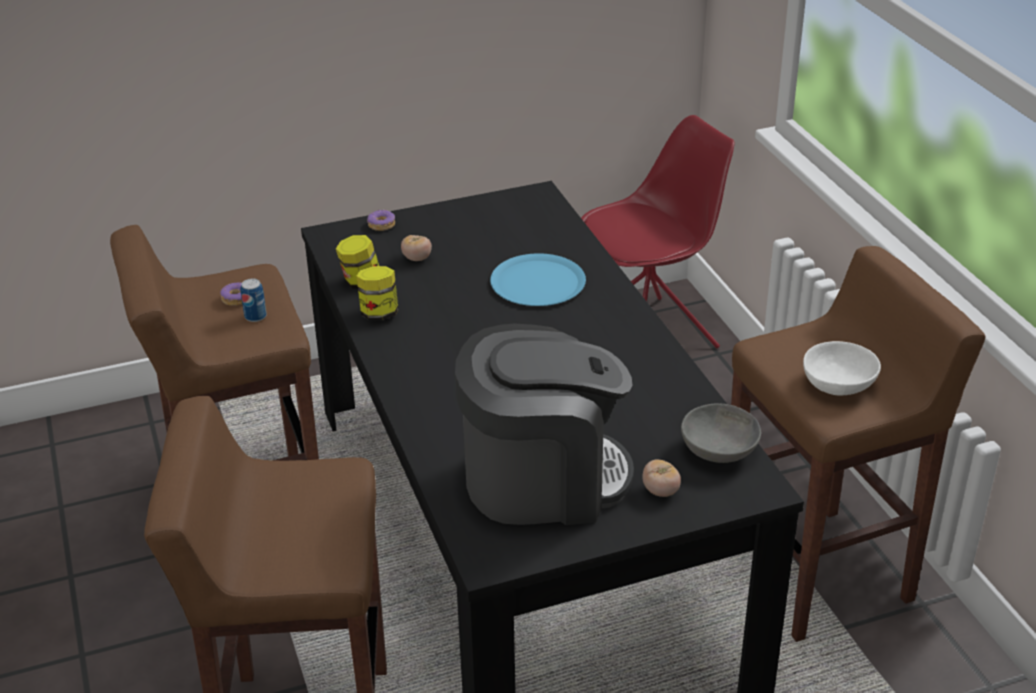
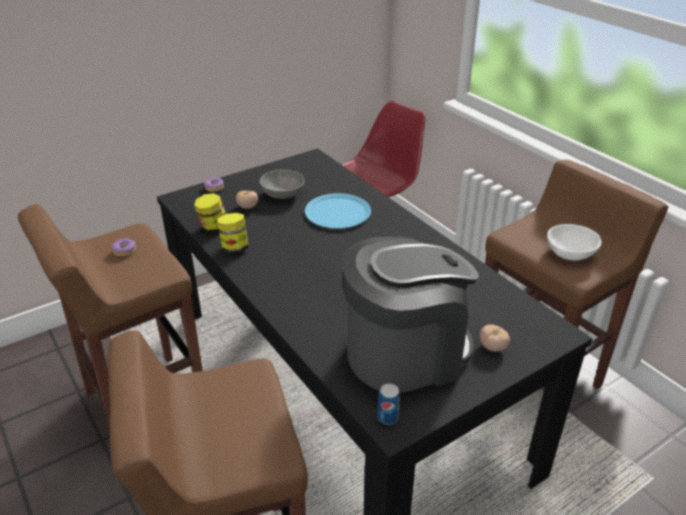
camera: 15 degrees left, 0 degrees up
can [241,279,267,322] -> can moved to [377,383,400,425]
grey bowl [681,404,761,463] -> grey bowl moved to [260,169,305,199]

